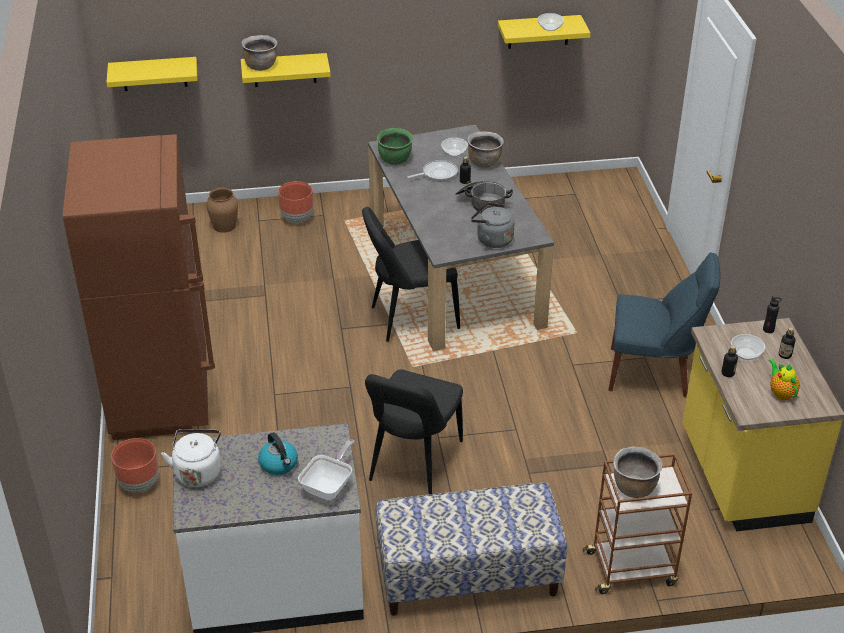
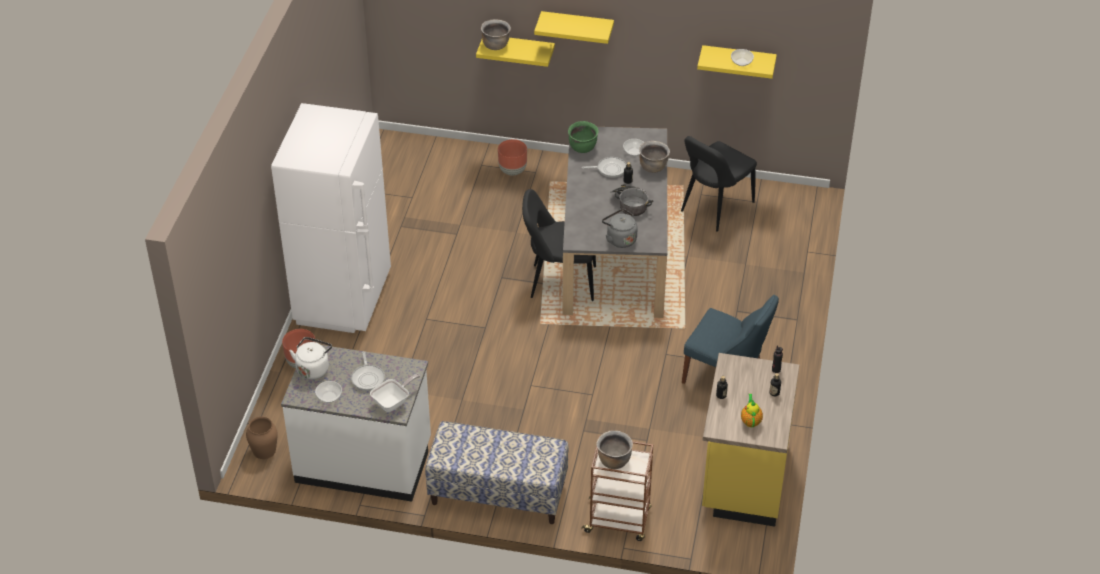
camera: 20 degrees right, 5 degrees up
brown fridge [63,134,215,440] -> white fridge [271,103,391,333]
yellow shelf [106,57,197,91] -> yellow shelf moved to [534,11,614,44]
brown vase [206,187,238,233] -> brown vase moved to [246,416,278,459]
kettle [258,432,298,475] -> frying pan [351,351,385,391]
black chair [365,369,463,494] -> black chair moved to [681,136,757,232]
bowl [731,334,765,360] -> bowl moved to [315,381,342,403]

